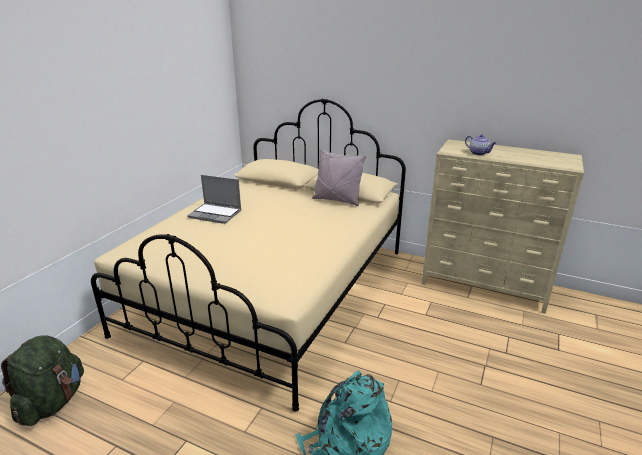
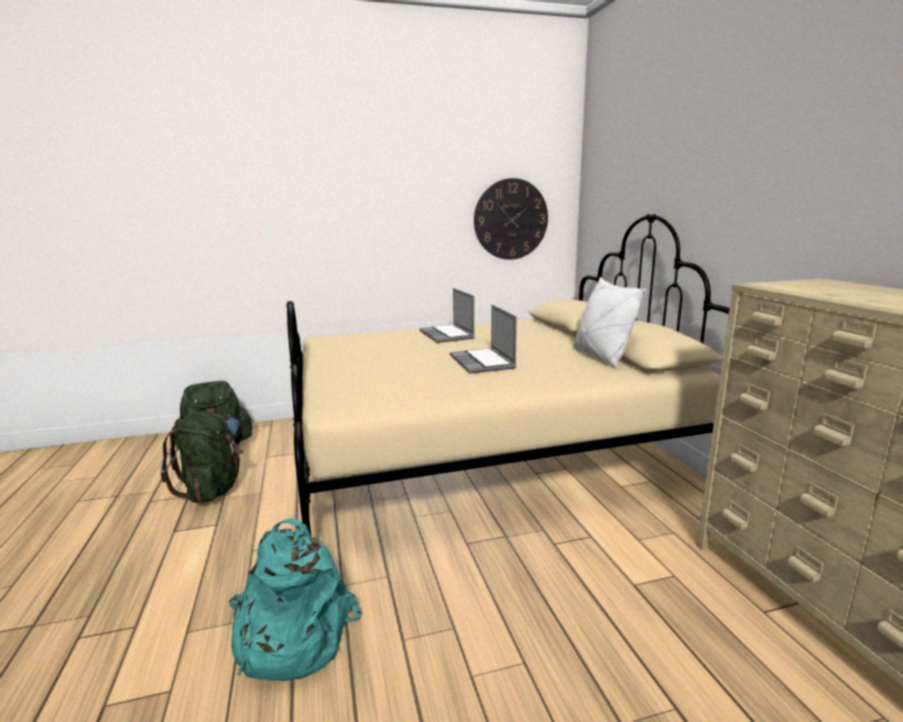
camera: 50 degrees right, 10 degrees down
purple pillow [312,149,366,206] -> white pillow [573,277,646,368]
teapot [465,134,496,155] -> none
none -> green backpack [160,411,243,503]
none -> laptop [450,305,517,373]
none -> wall clock [474,178,548,260]

